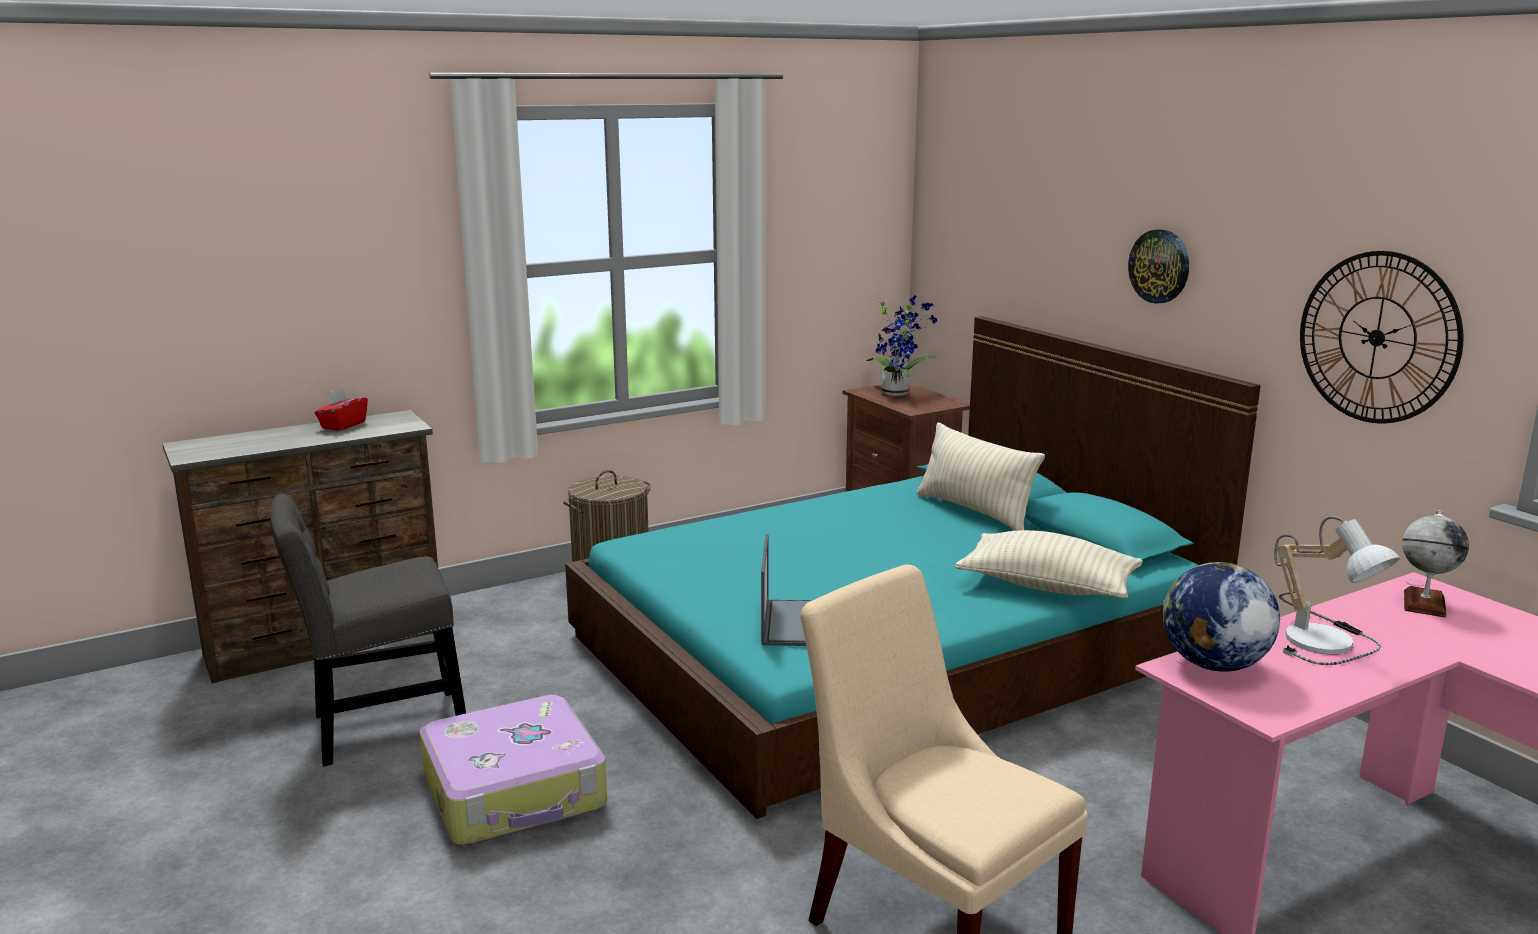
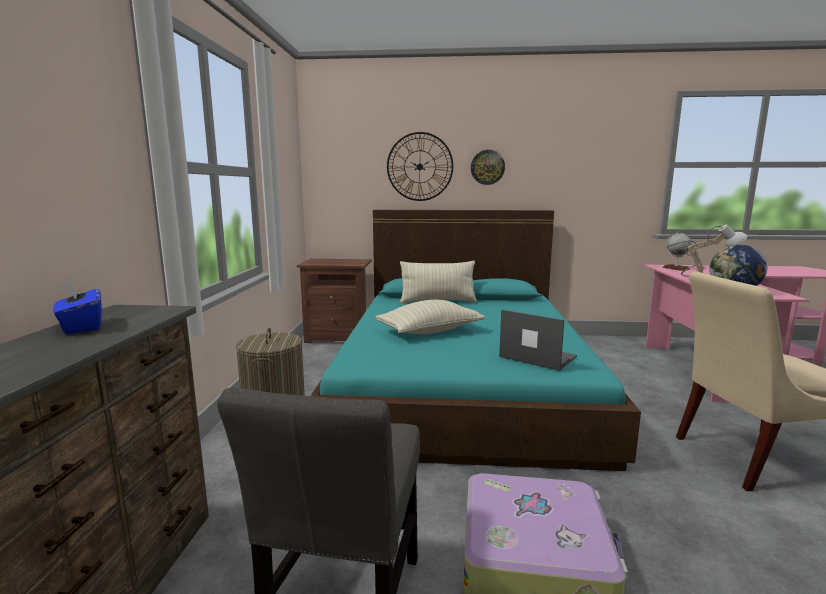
camera: 55 degrees left, 5 degrees down
red tissue box [315,388,368,431] -> blue tissue box [53,281,102,334]
potted plant [867,295,939,396] -> none
beige pillow [955,530,1143,599] -> beige pillow moved to [376,300,485,334]
wall clock [1300,251,1464,423] -> wall clock moved to [387,132,453,201]

